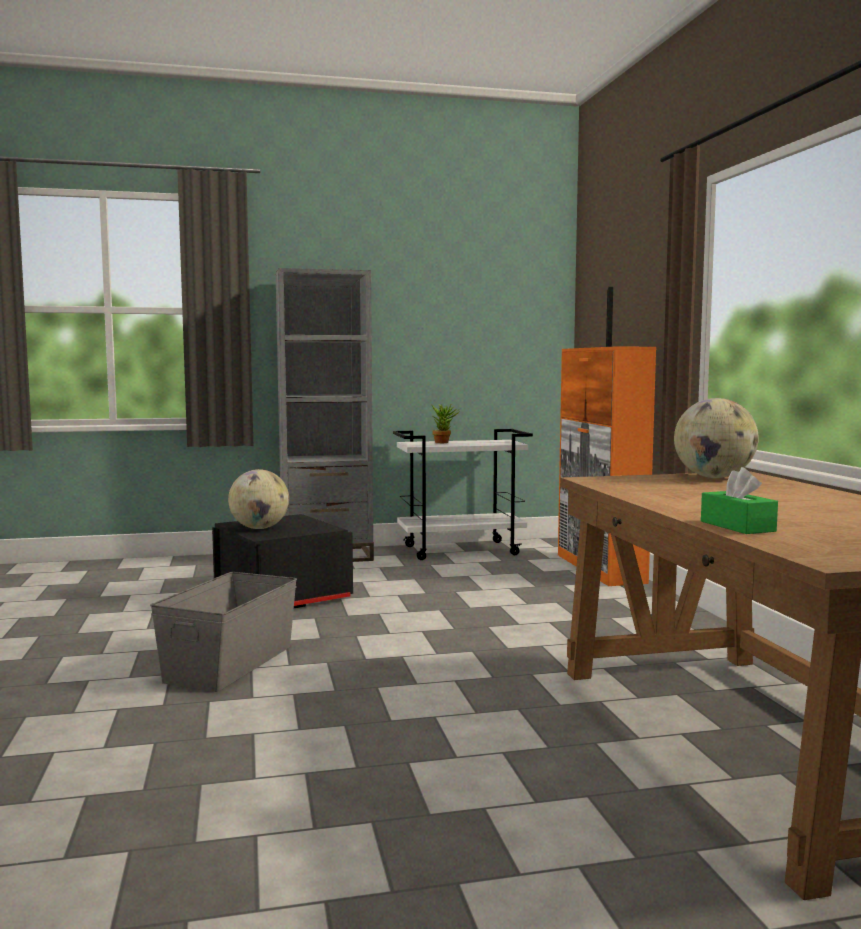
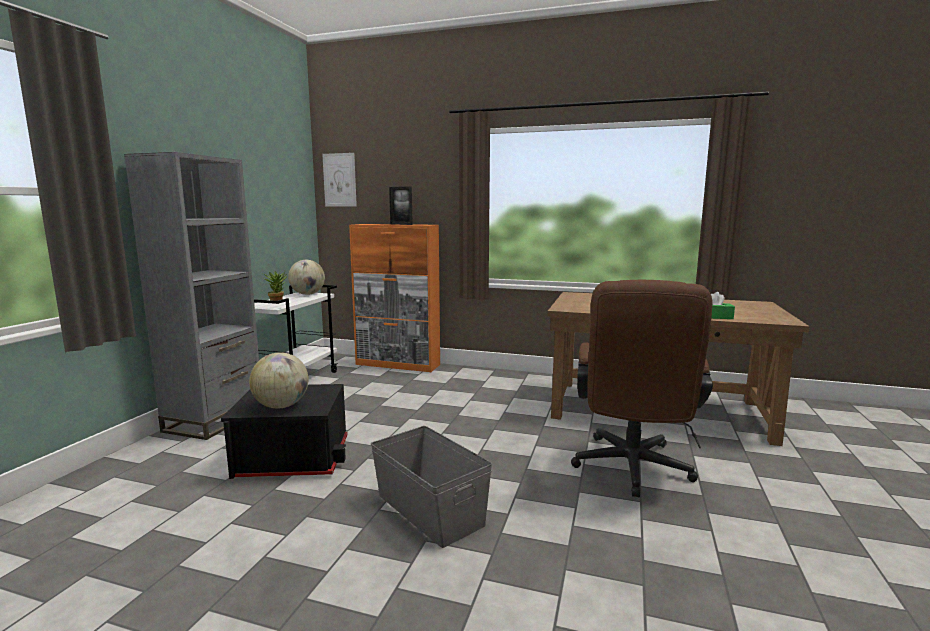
camera: 60 degrees left, 5 degrees up
globe [674,398,759,478] -> globe moved to [288,260,325,295]
none -> picture [322,153,357,206]
none -> brown office chair [571,280,713,497]

